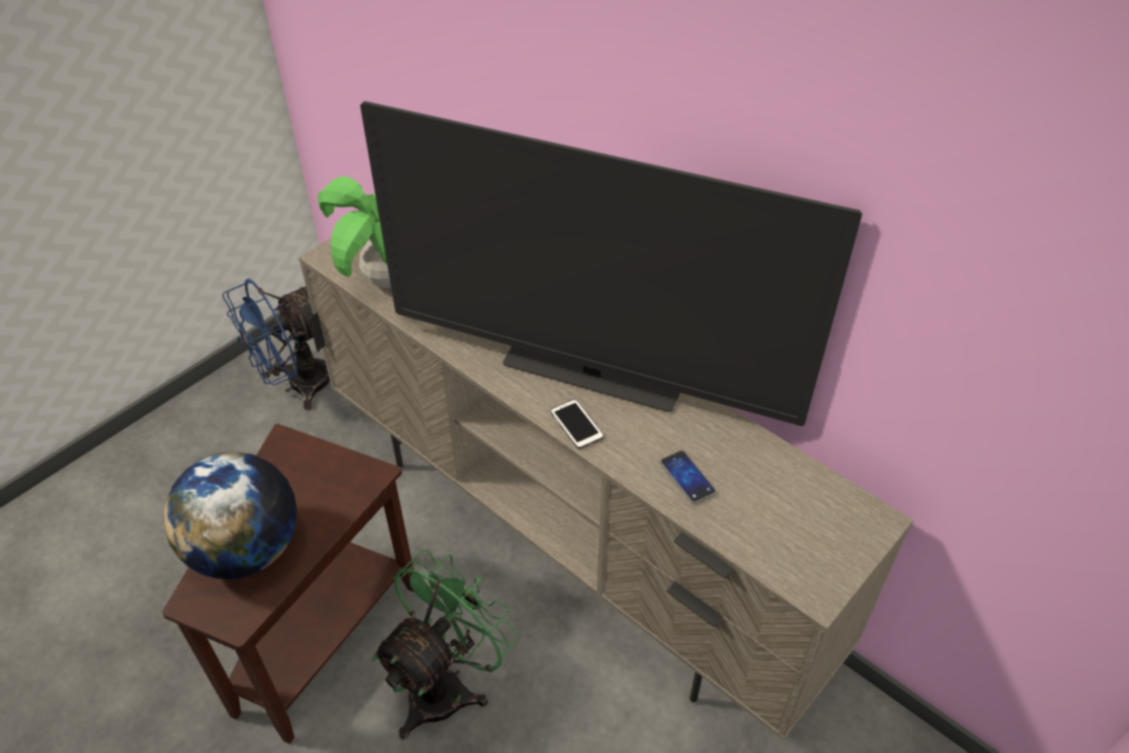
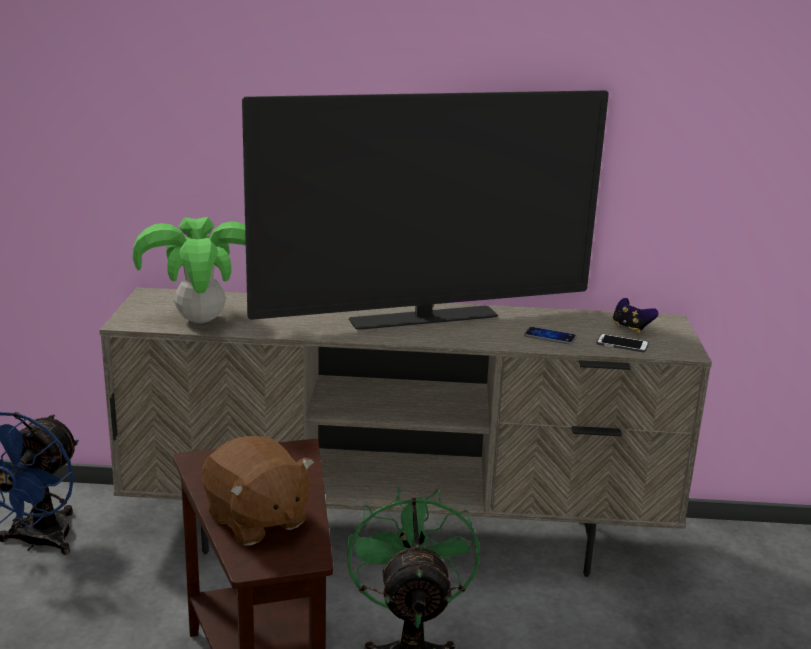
camera: 40 degrees left, 25 degrees down
globe [164,452,297,579] -> brown plush toy [202,436,314,546]
phone [550,399,604,449] -> phone moved to [596,334,649,353]
none -> game controller [613,298,659,334]

